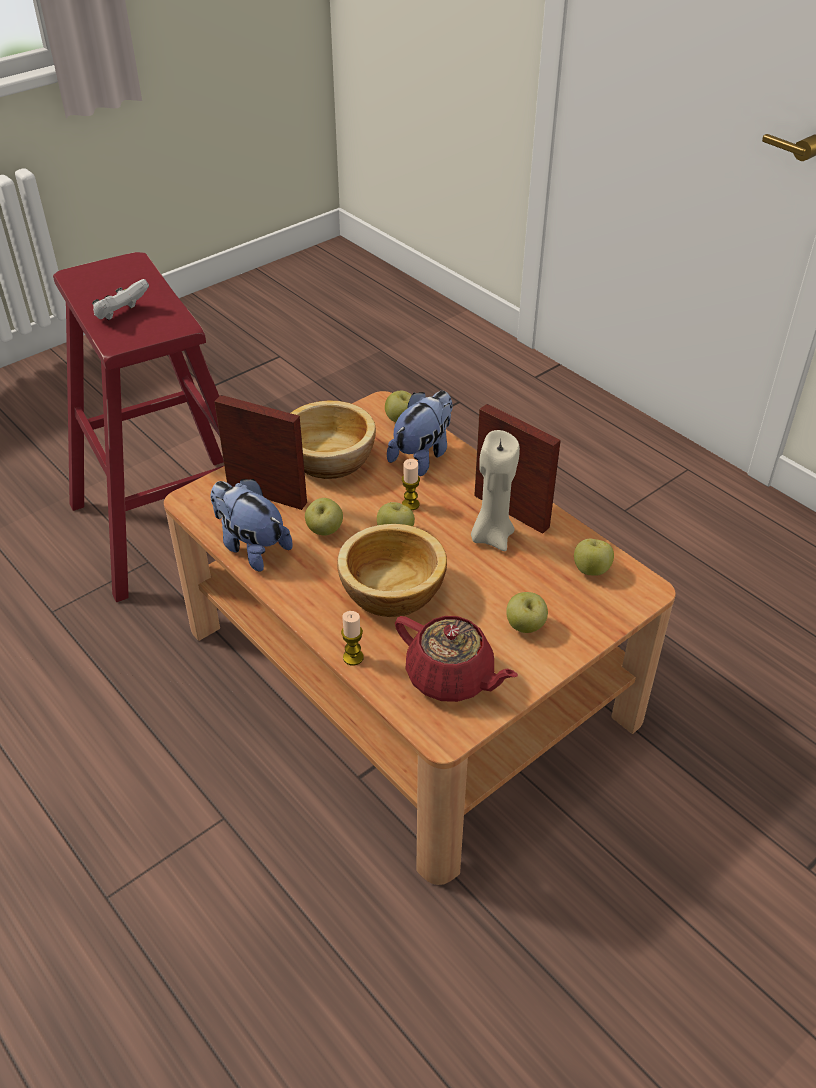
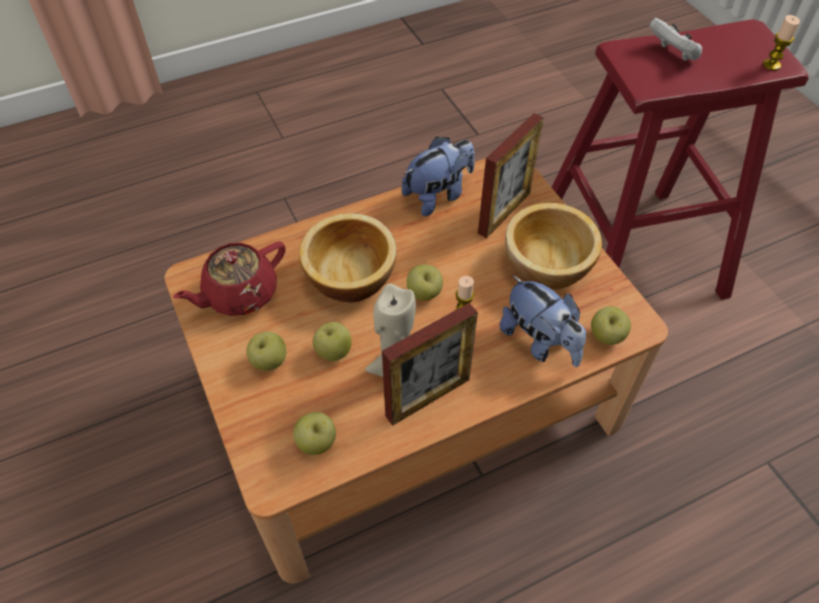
camera: 105 degrees right, 10 degrees up
apple [305,498,343,536] -> apple moved to [313,322,352,361]
candle [341,611,364,665] -> candle moved to [763,15,800,70]

